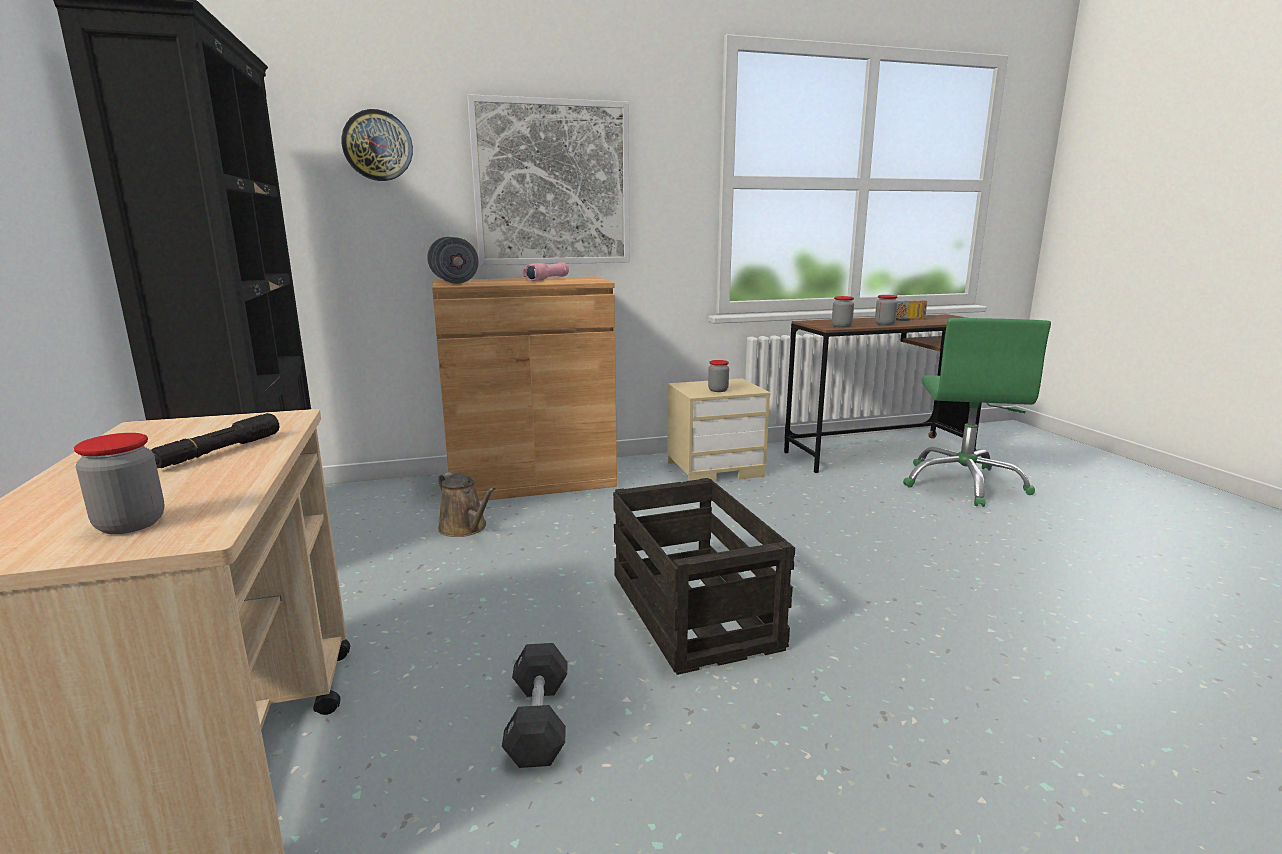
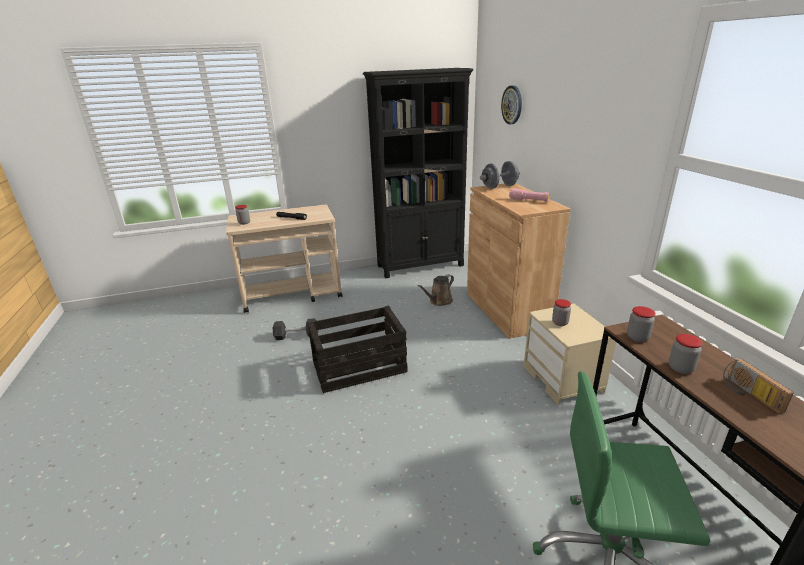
camera: 90 degrees right, 10 degrees up
picture [467,94,630,265] -> none

